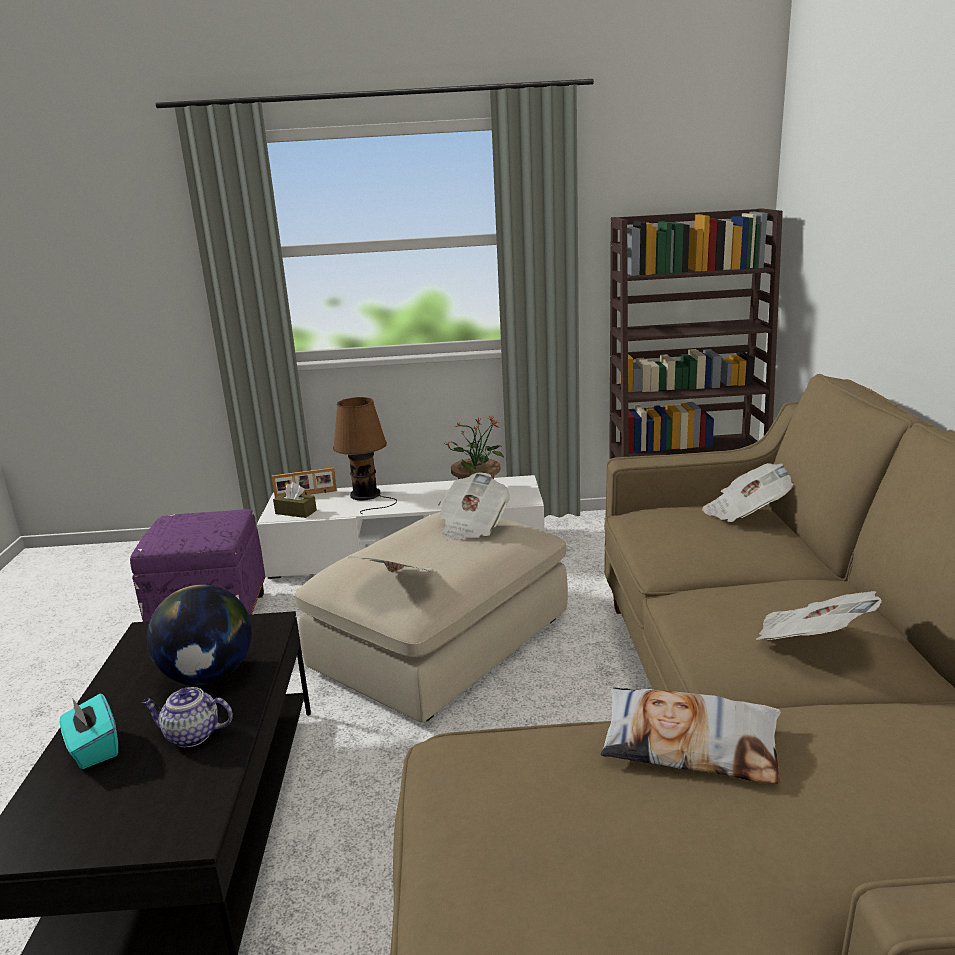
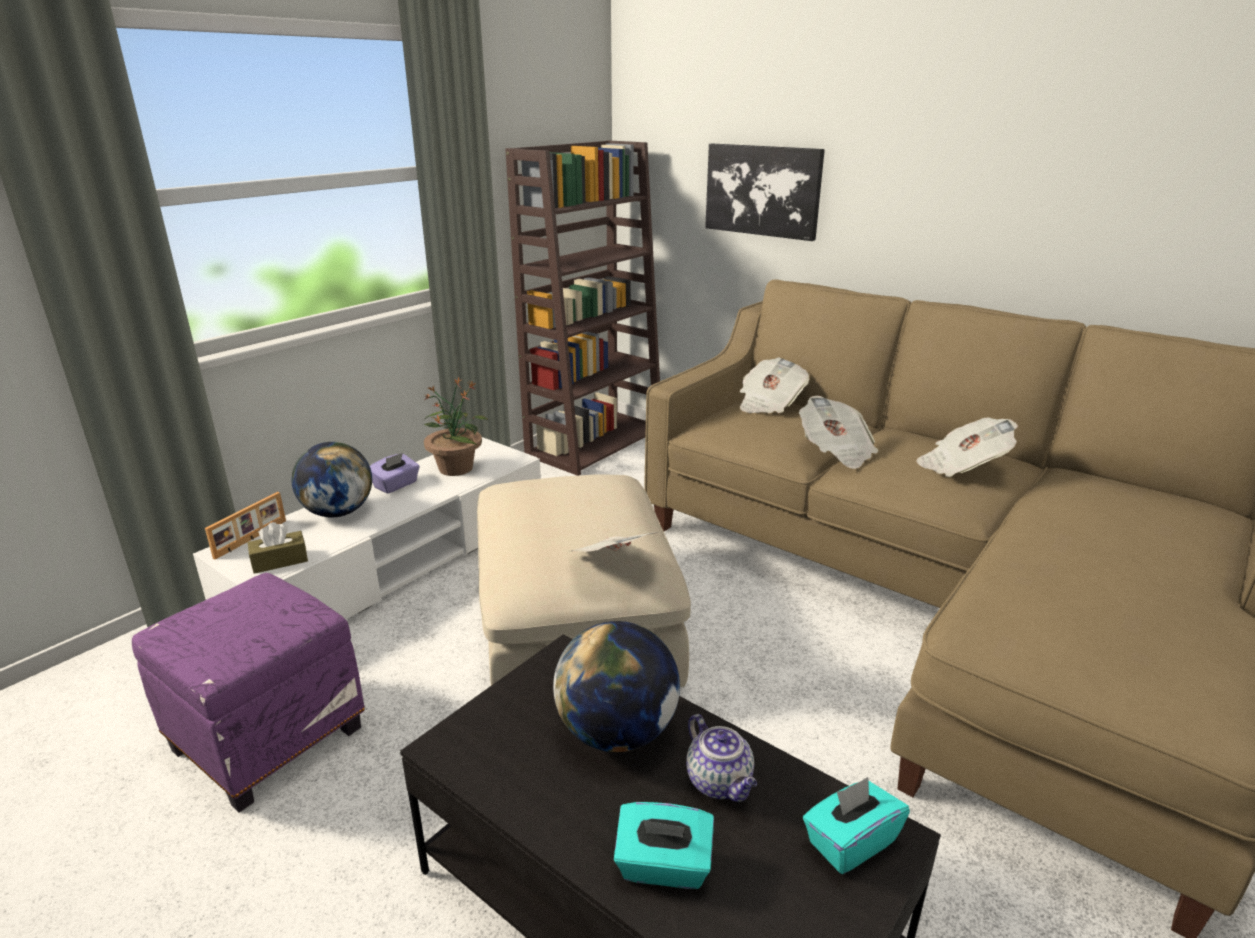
camera: 50 degrees left, 5 degrees up
teapot [141,687,233,747] -> teapot turned 75 degrees counterclockwise [686,714,757,802]
brown table lamp [333,397,397,514] -> globe [291,442,372,517]
newspaper [438,472,510,541] -> newspaper moved to [799,396,878,469]
pillow [601,687,781,784] -> none
none -> purple tissue box [370,453,420,494]
none -> picture [705,144,825,241]
none -> turquoise tissue box [803,777,910,874]

